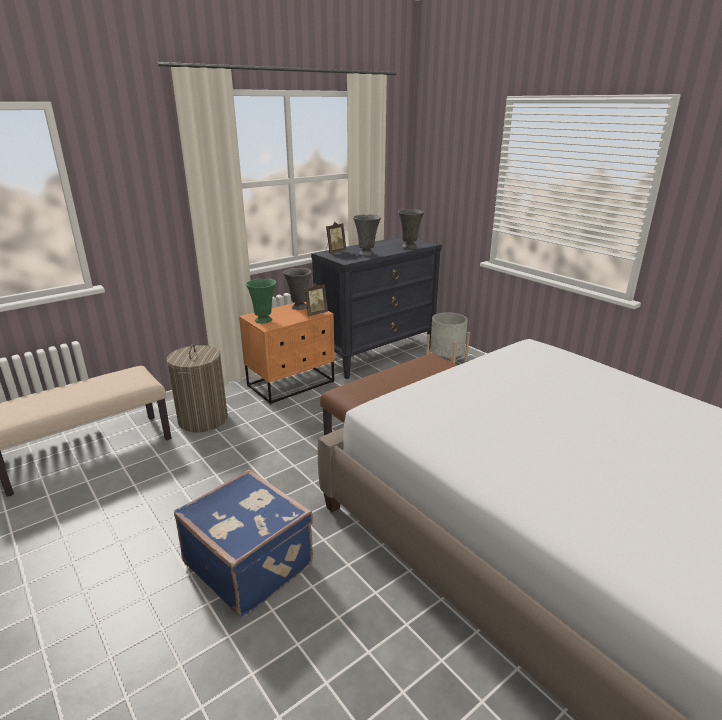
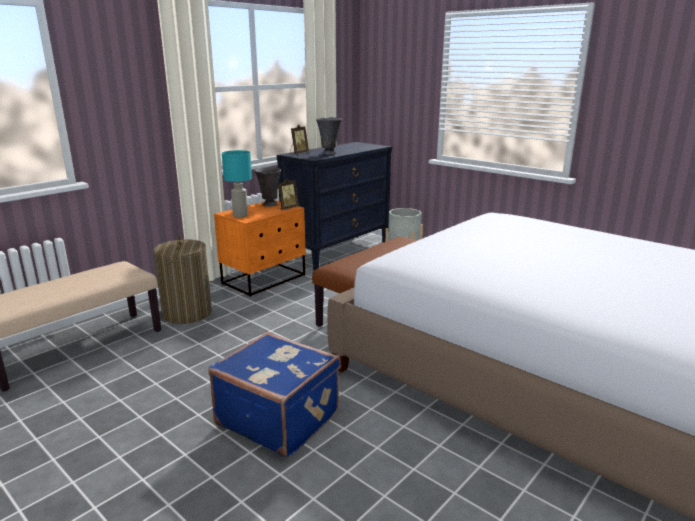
camera: 10 degrees left, 5 degrees down
green vase [246,279,276,324] -> turquoise table lamp [222,150,252,217]
grey vase [398,209,424,249] -> none

